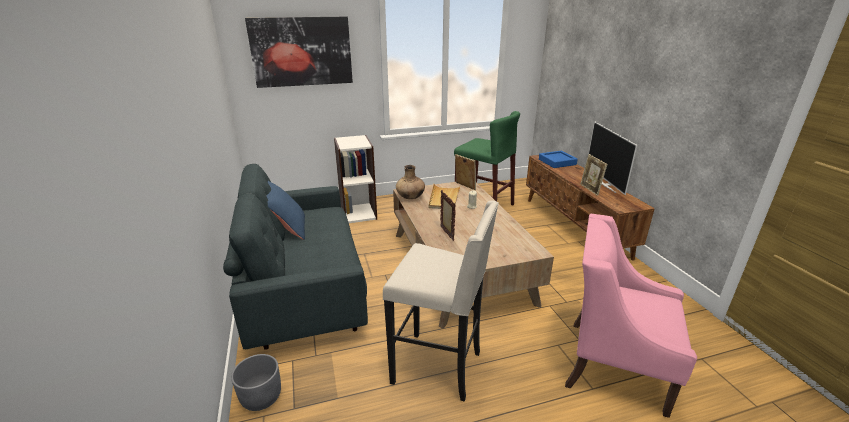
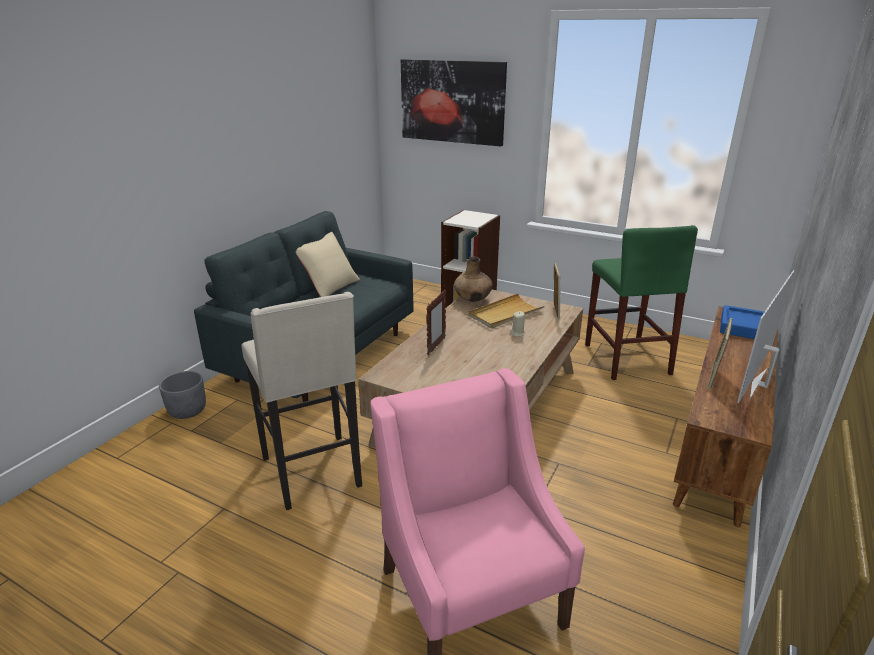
camera: 45 degrees right, 0 degrees up
blue pillow [266,181,305,240] -> beige pillow [296,232,360,297]

